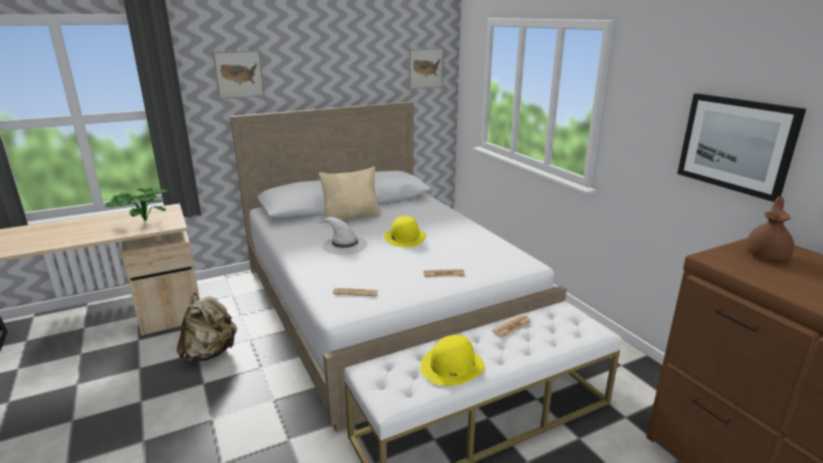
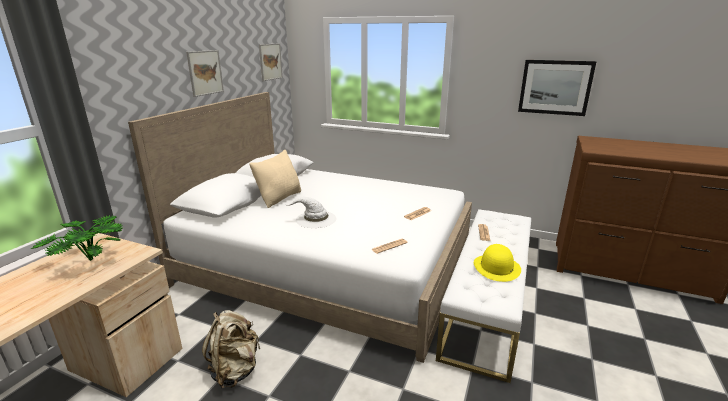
camera: 40 degrees left, 0 degrees up
picture [212,50,265,99] -> picture moved to [186,50,224,97]
yellow hat [384,216,426,247] -> none
brown teapot [746,196,794,260] -> none

